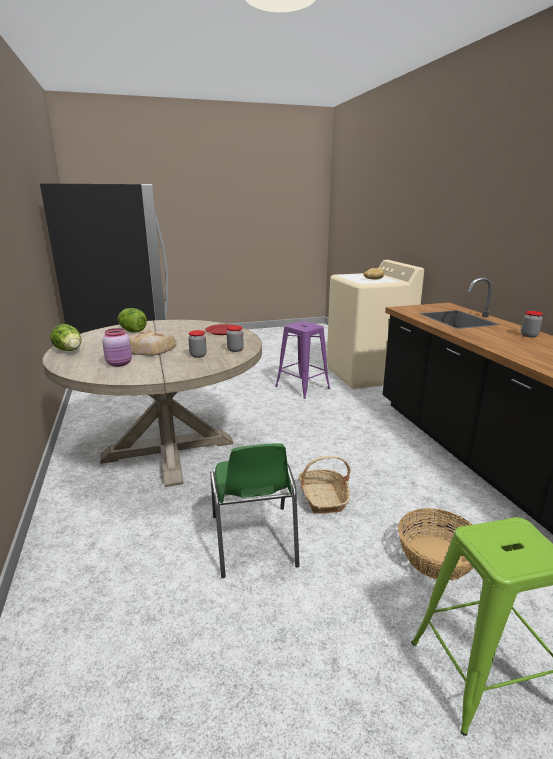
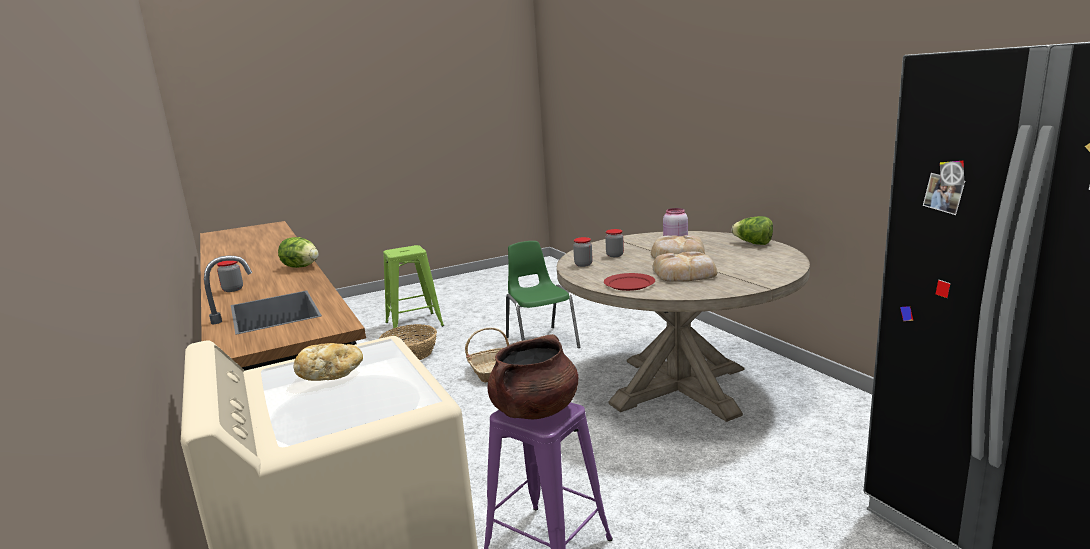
camera: 170 degrees right, 5 degrees down
lettuce [118,308,147,332] -> lettuce moved to [278,237,319,268]
none -> brown cooking pot [488,334,578,419]
none -> bread [652,252,717,282]

